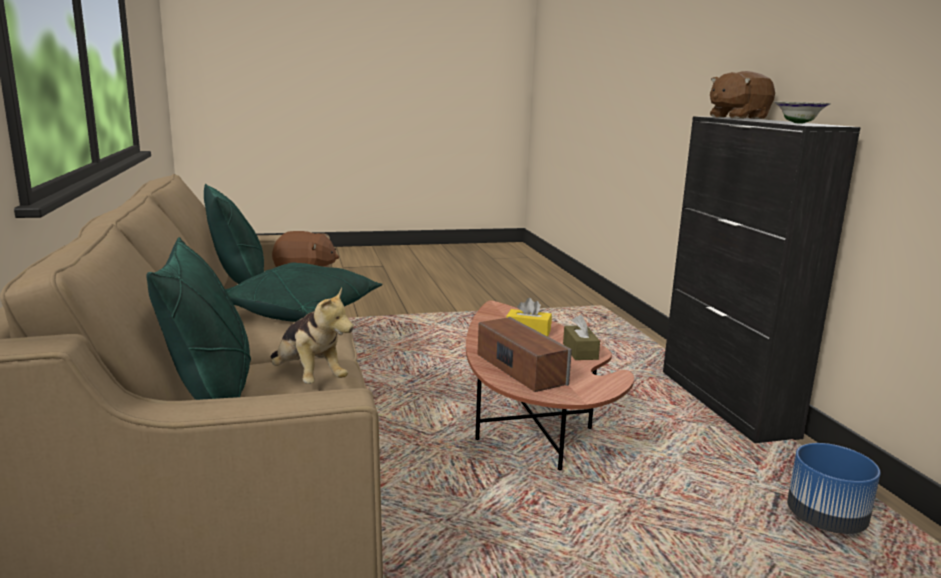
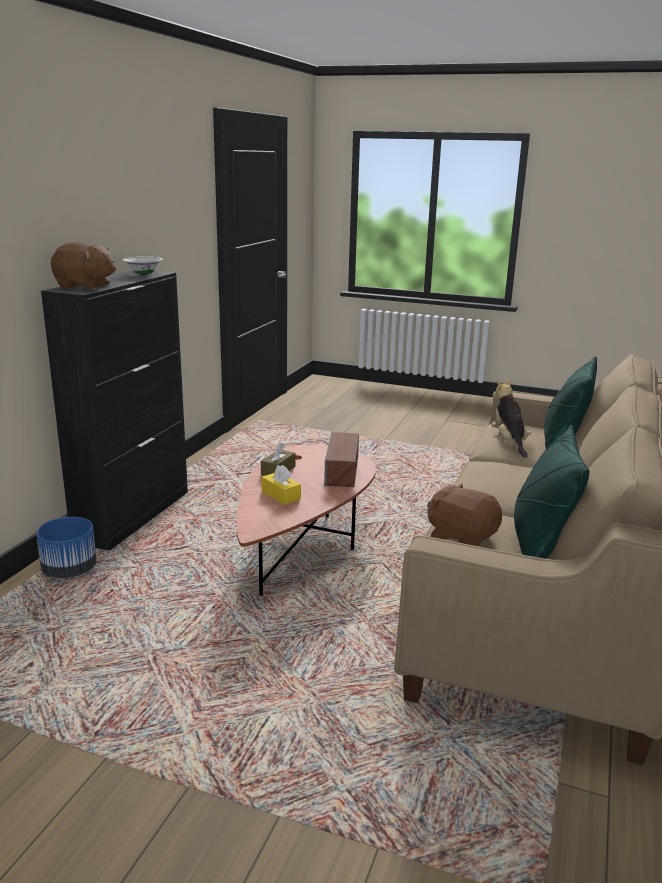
camera: 145 degrees left, 5 degrees up
green pillow [225,263,383,322] -> none
blue planter [787,443,881,534] -> blue planter moved to [36,517,97,578]

